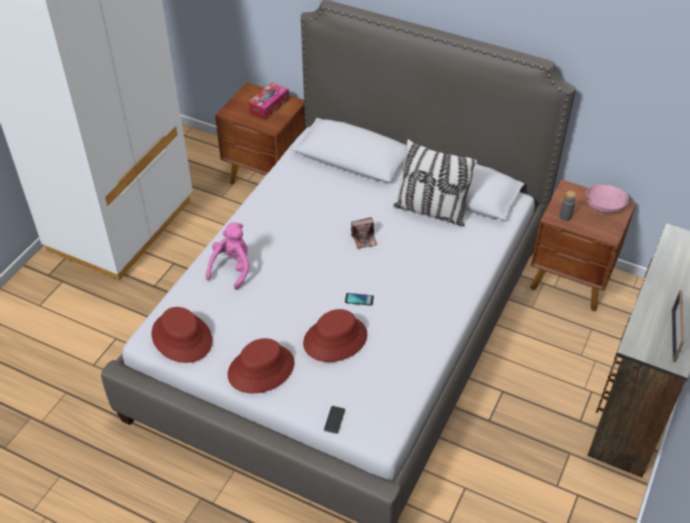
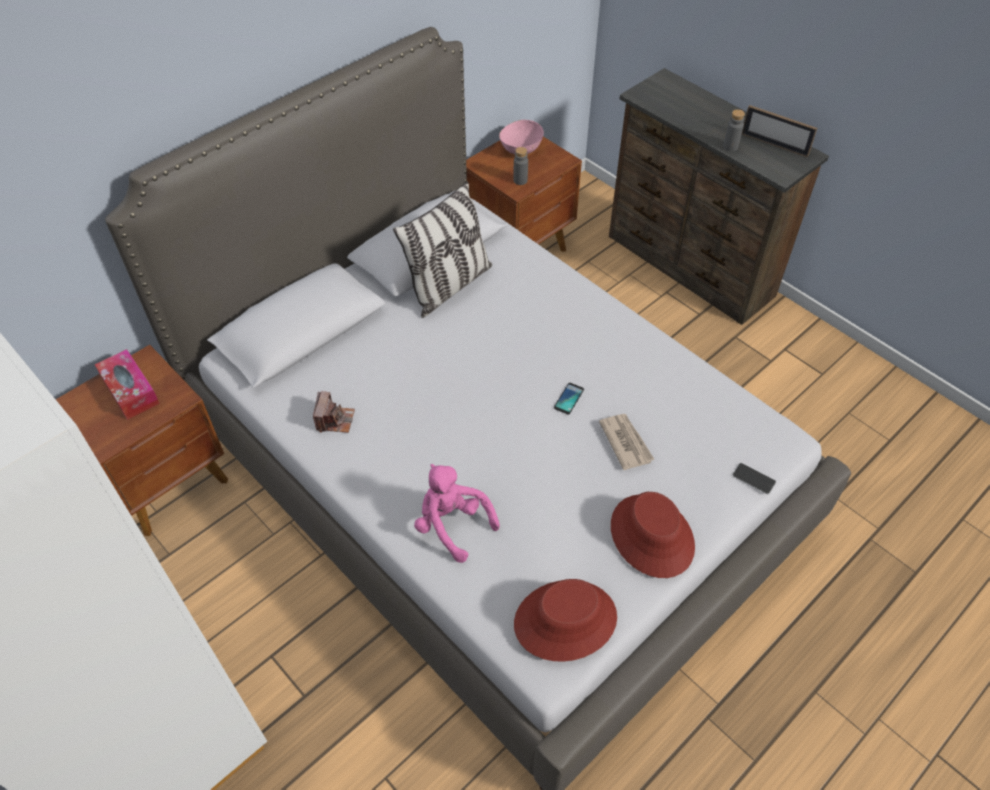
camera: 70 degrees left, 5 degrees up
red hat [303,309,368,362] -> newspaper [599,414,655,470]
camera [351,217,377,249] -> camera moved to [313,391,355,433]
none -> grey bottle [723,109,745,151]

